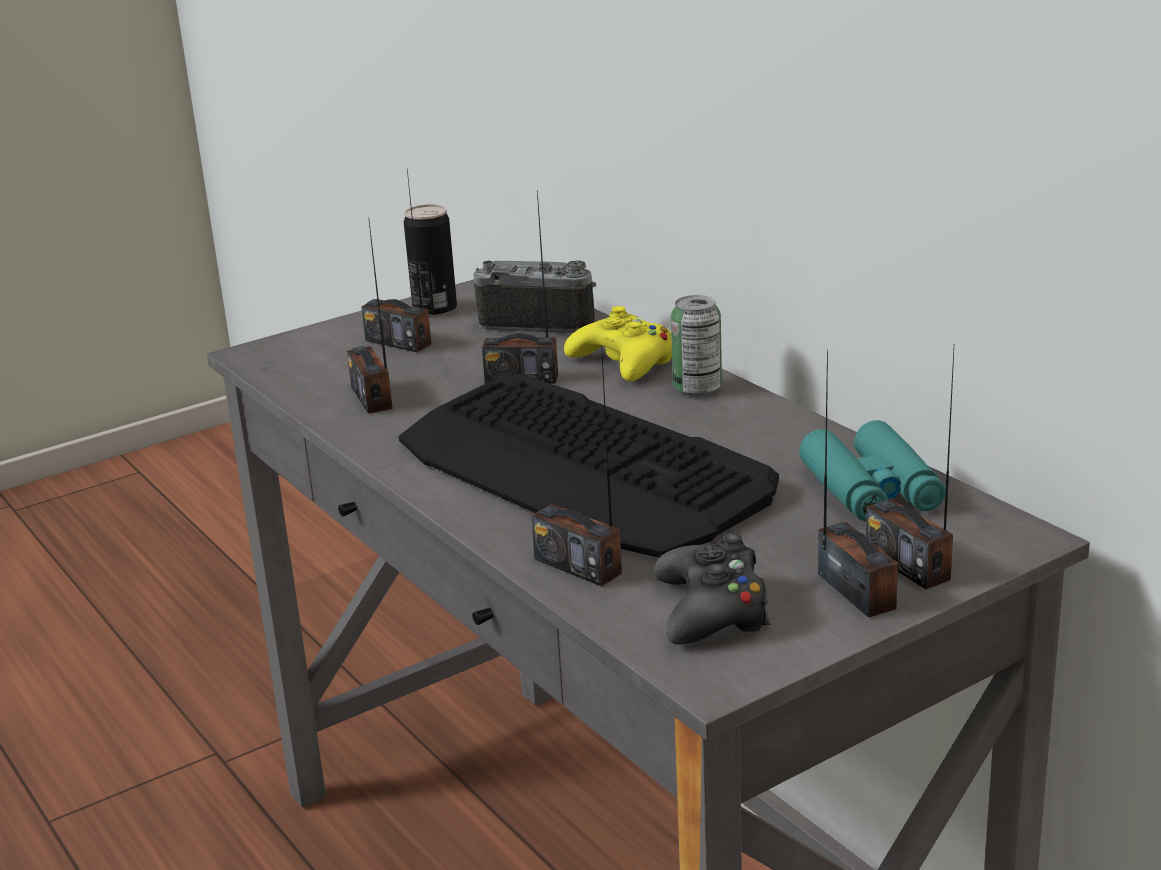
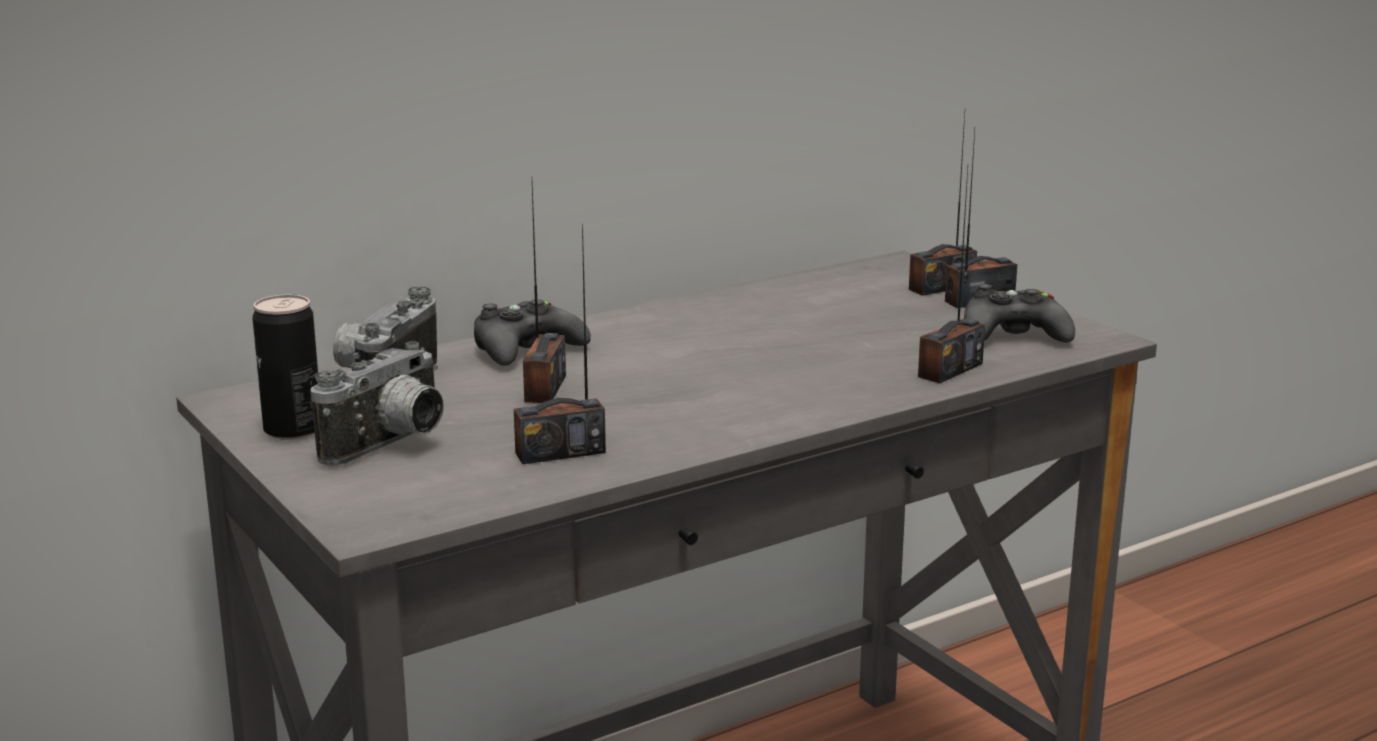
camera: 90 degrees left, 5 degrees down
radio [361,170,432,352] -> camera [311,341,444,465]
keyboard [398,374,779,558] -> none
yellow game controller [564,306,672,381] -> black game controller [474,299,591,366]
can [671,295,722,396] -> none
turquoise binoculars [799,420,946,522] -> none

